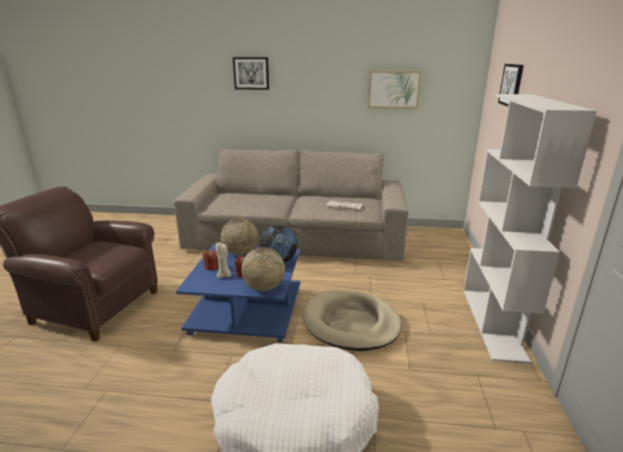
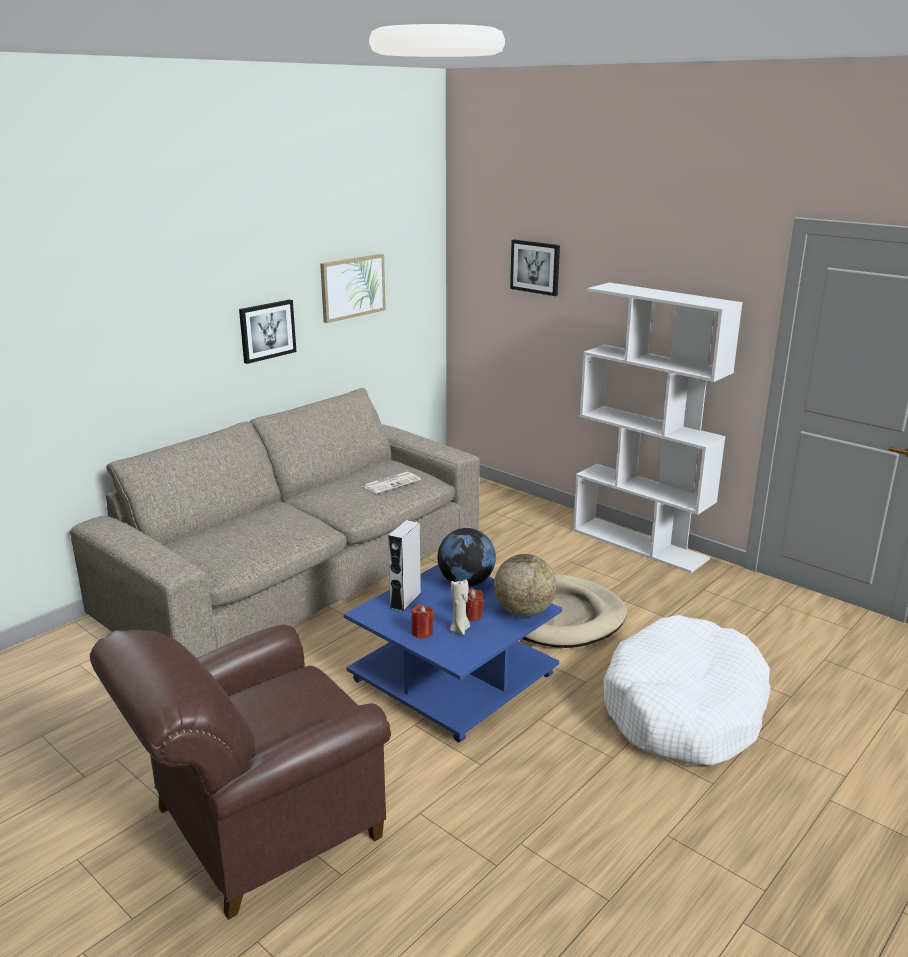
camera: 55 degrees left, 0 degrees up
globe [221,218,258,255] -> grey speaker [388,520,421,612]
picture [233,57,269,90] -> picture moved to [239,300,296,364]

